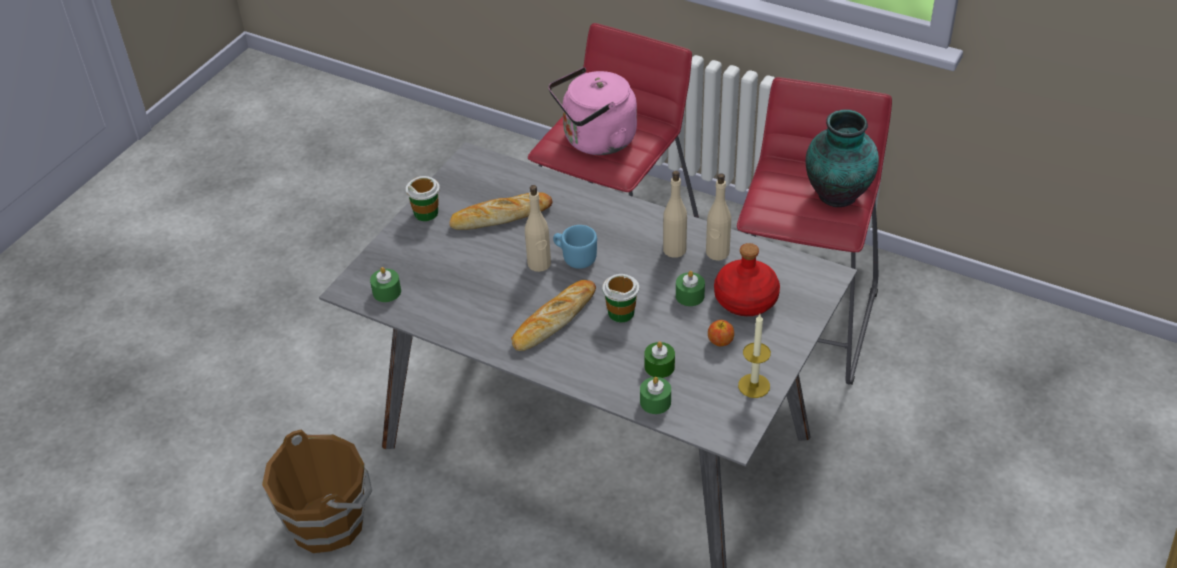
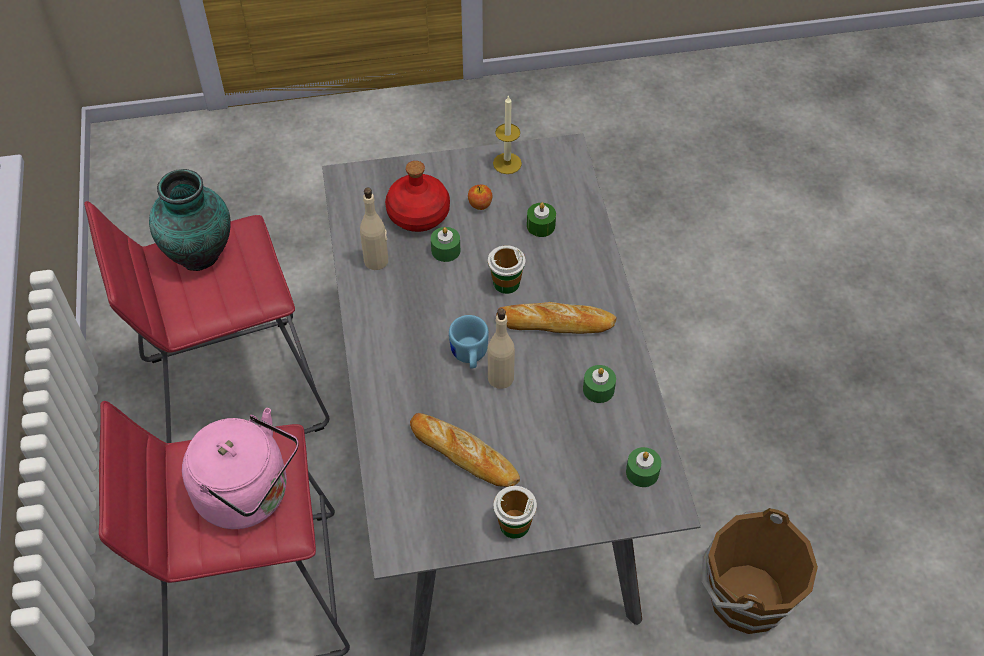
camera: 130 degrees left, 10 degrees up
green candle [640,377,671,414] -> green candle moved to [583,365,616,403]
beige bottle [663,171,687,258] -> none

